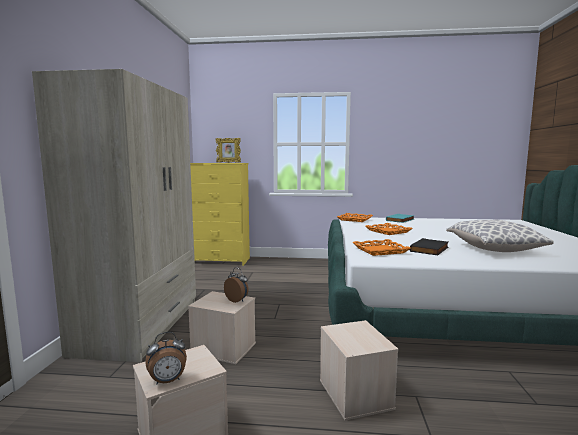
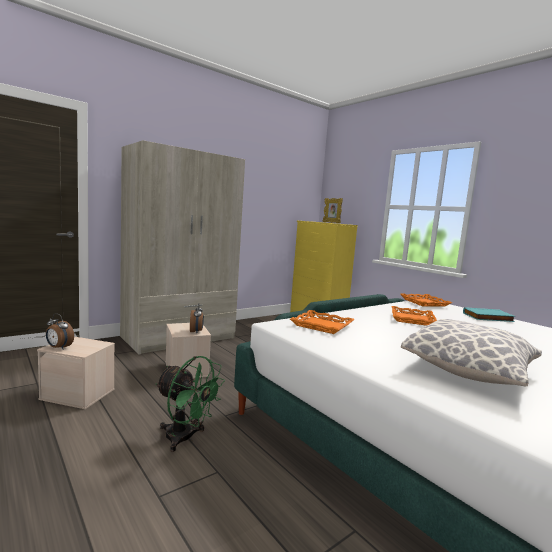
camera: 45 degrees right, 0 degrees up
beige storage box [320,320,399,421] -> green fan [155,356,225,452]
black book [410,238,448,255] -> none

